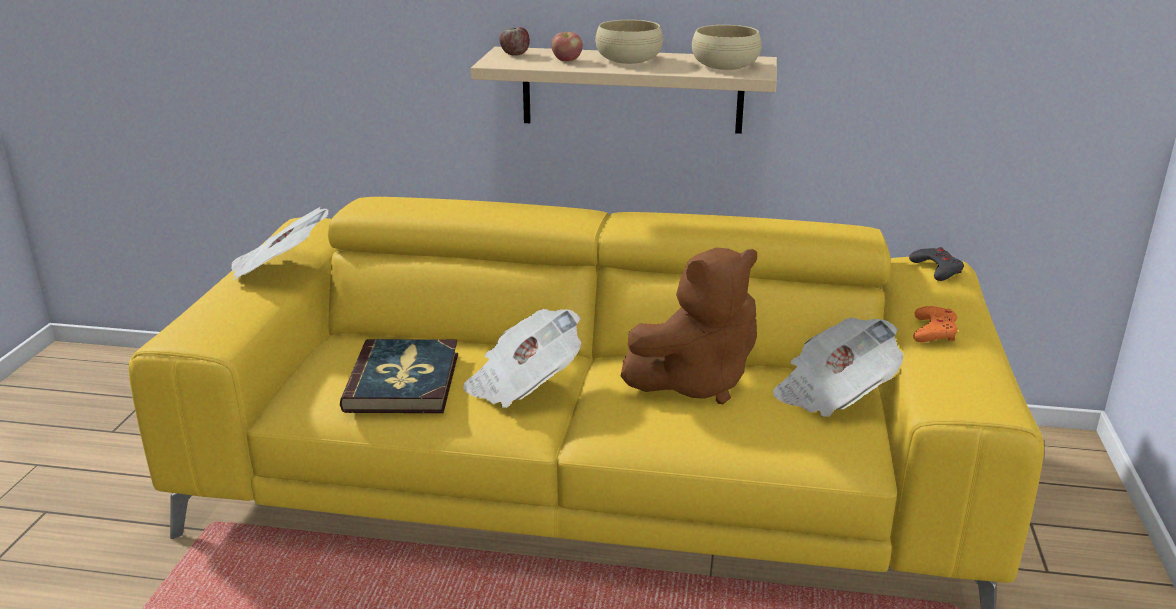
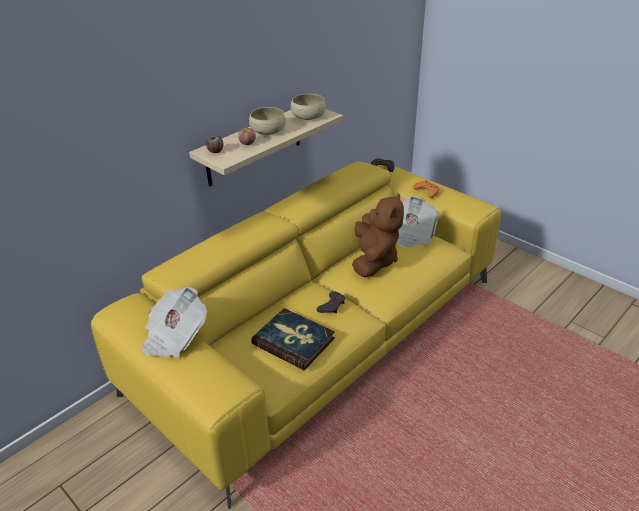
camera: 55 degrees left, 10 degrees up
newspaper [463,309,581,408] -> grey game controller [317,291,345,314]

